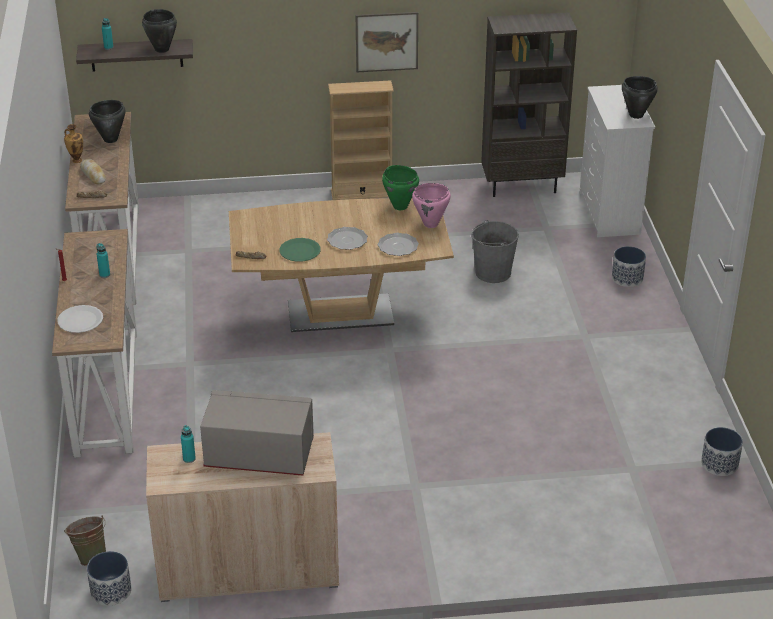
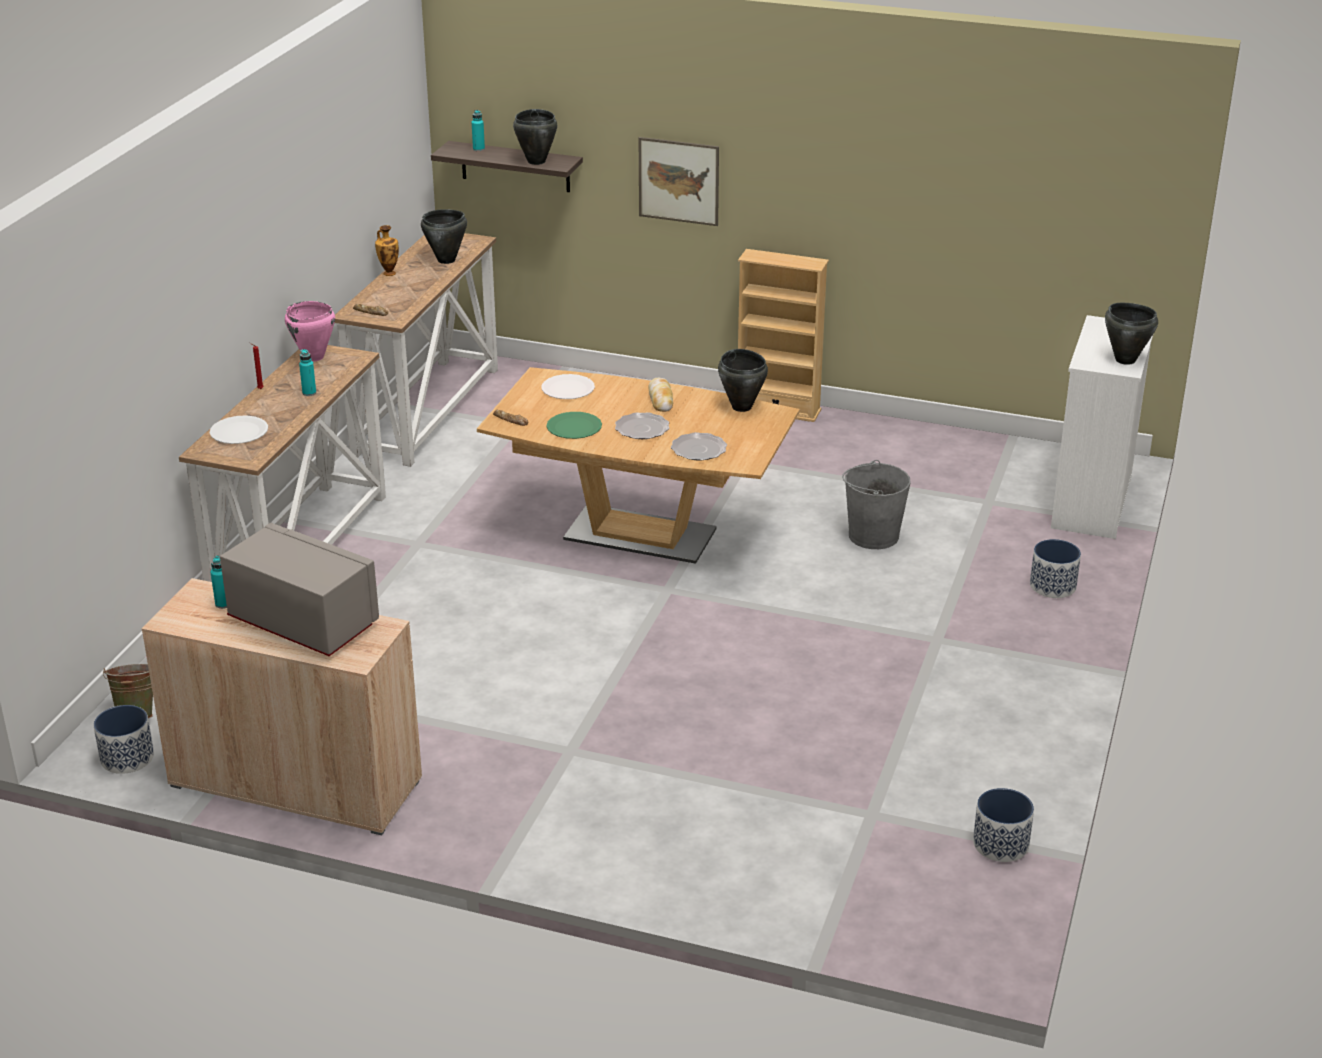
camera: 25 degrees right, 5 degrees down
bread [80,159,106,184] -> bread moved to [648,378,673,412]
picture [356,12,418,72] -> picture moved to [639,137,719,226]
green cooking pot [382,165,419,210] -> black cooking pot [718,349,768,412]
pink cooking pot [412,183,451,228] -> pink cooking pot moved to [285,301,335,362]
brown bookcase [481,12,577,197] -> none
none -> white plate [541,374,595,399]

